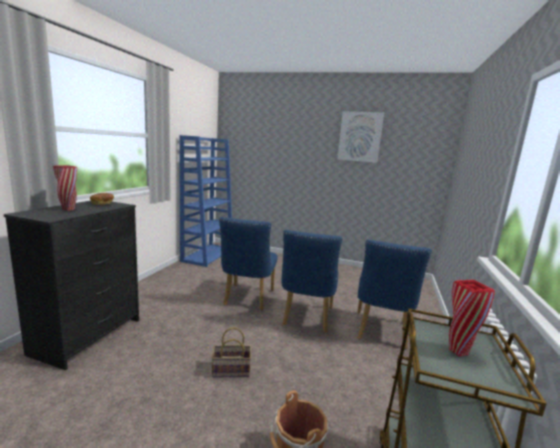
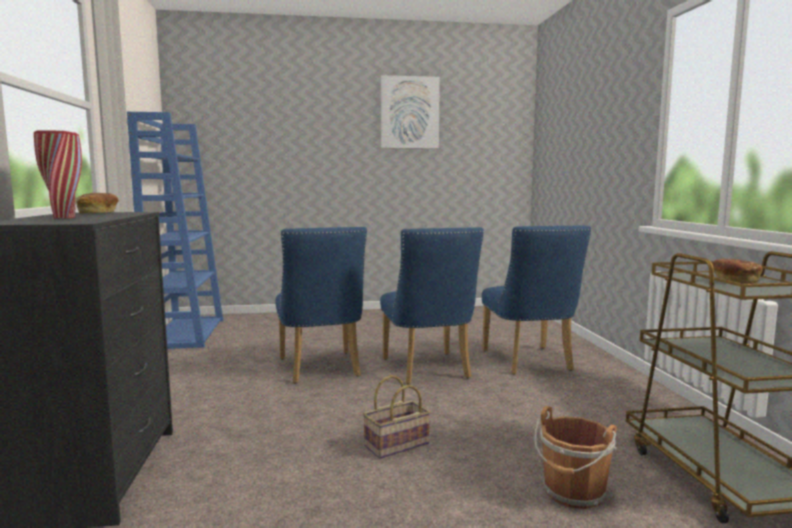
camera: 25 degrees left, 5 degrees down
red vase [449,280,495,356] -> bread [712,259,763,284]

